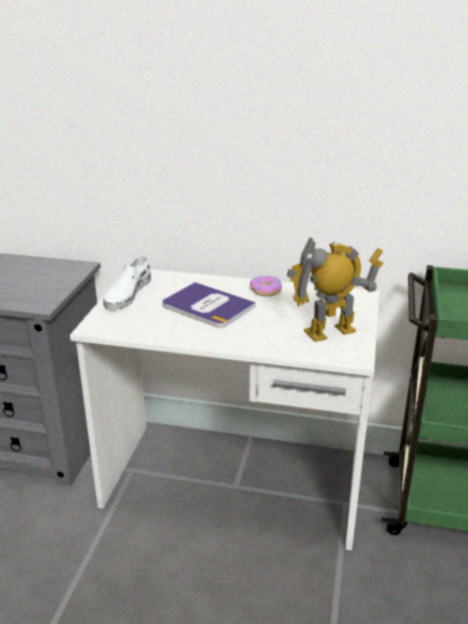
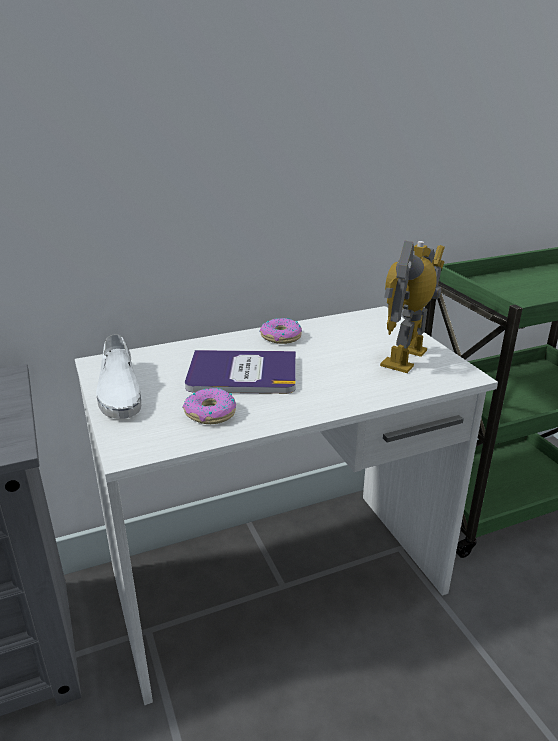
camera: 35 degrees left, 0 degrees up
none -> donut [183,388,236,424]

